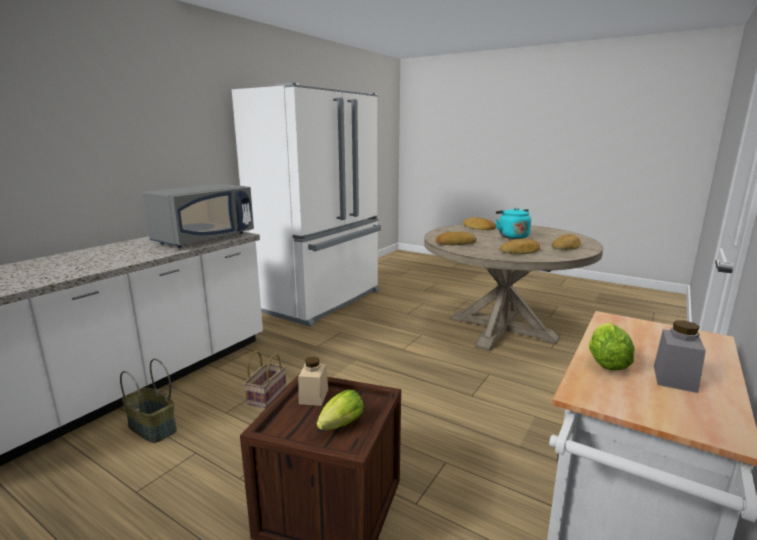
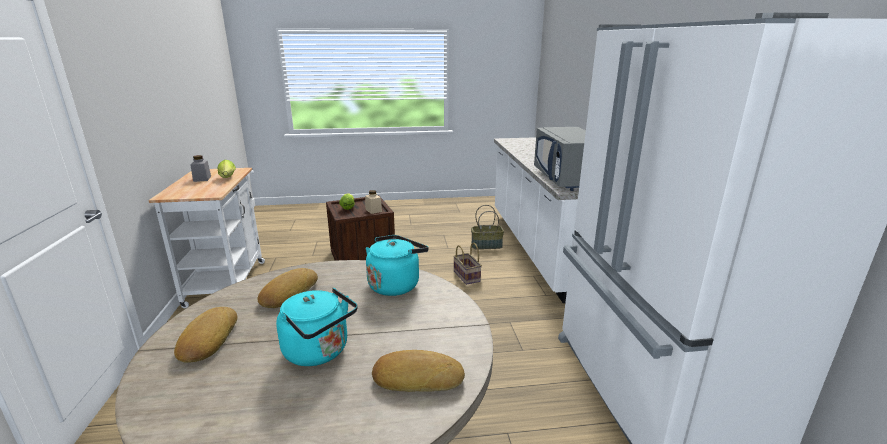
camera: 140 degrees right, 5 degrees up
bread [436,232,477,245] -> turquoise kettle [366,235,429,296]

